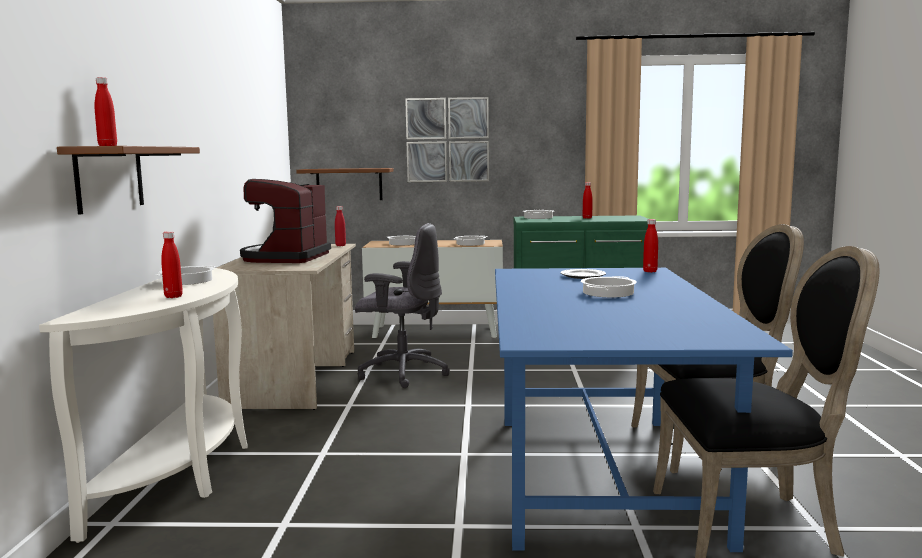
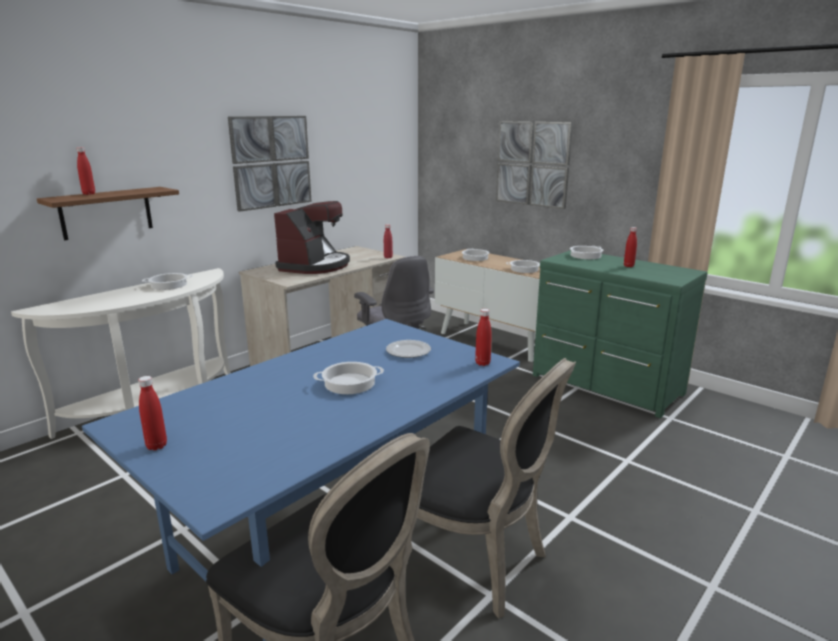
camera: 40 degrees right, 10 degrees up
red bottle [161,231,183,298] -> red bottle moved to [138,376,167,450]
coffee machine [240,179,331,263] -> coffee machine turned 150 degrees clockwise [274,201,350,274]
brown shelf [296,168,394,200] -> none
none -> picture [228,116,312,212]

